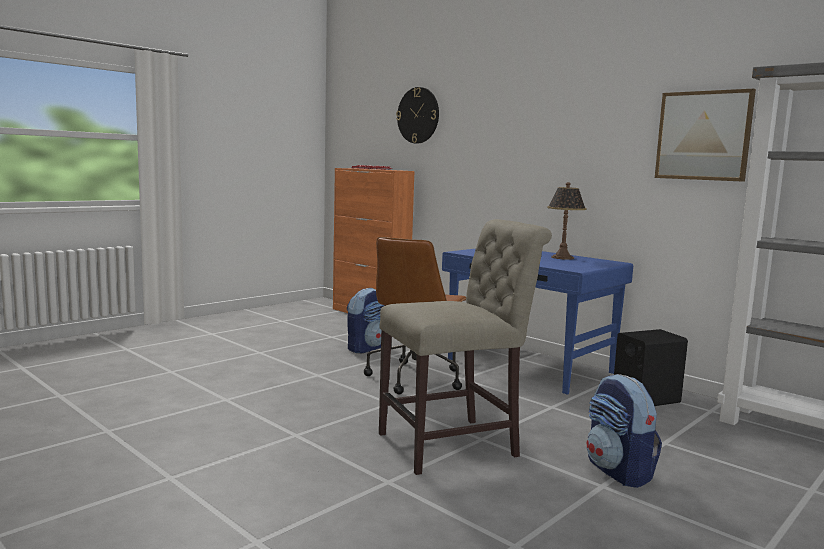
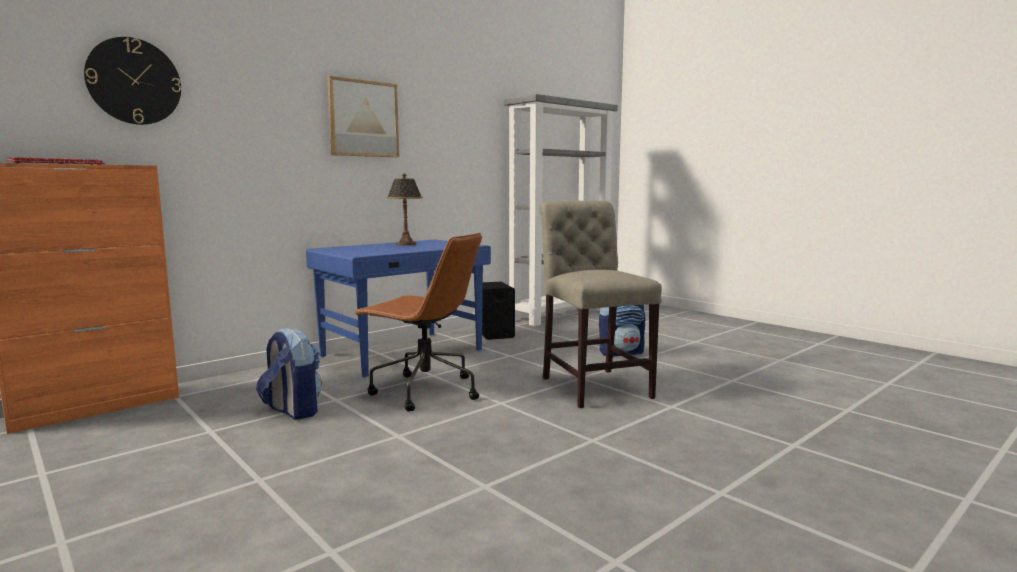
camera: 85 degrees left, 0 degrees up
picture [655,89,756,182] -> picture moved to [327,76,399,157]

